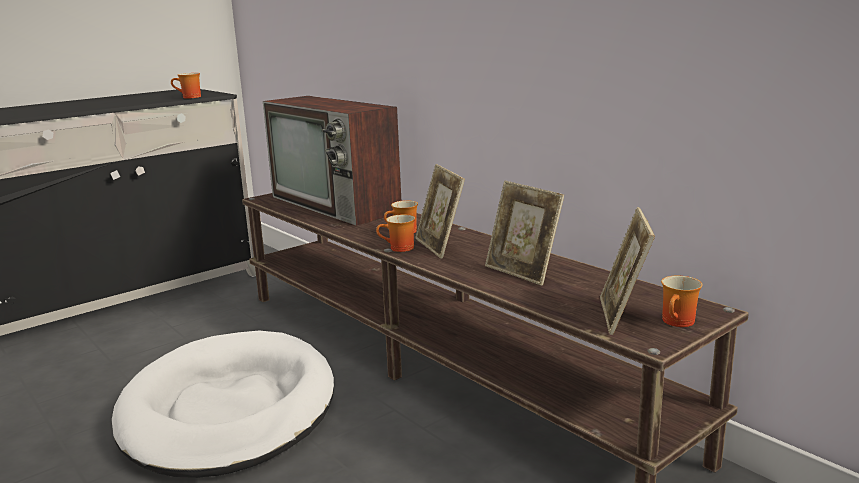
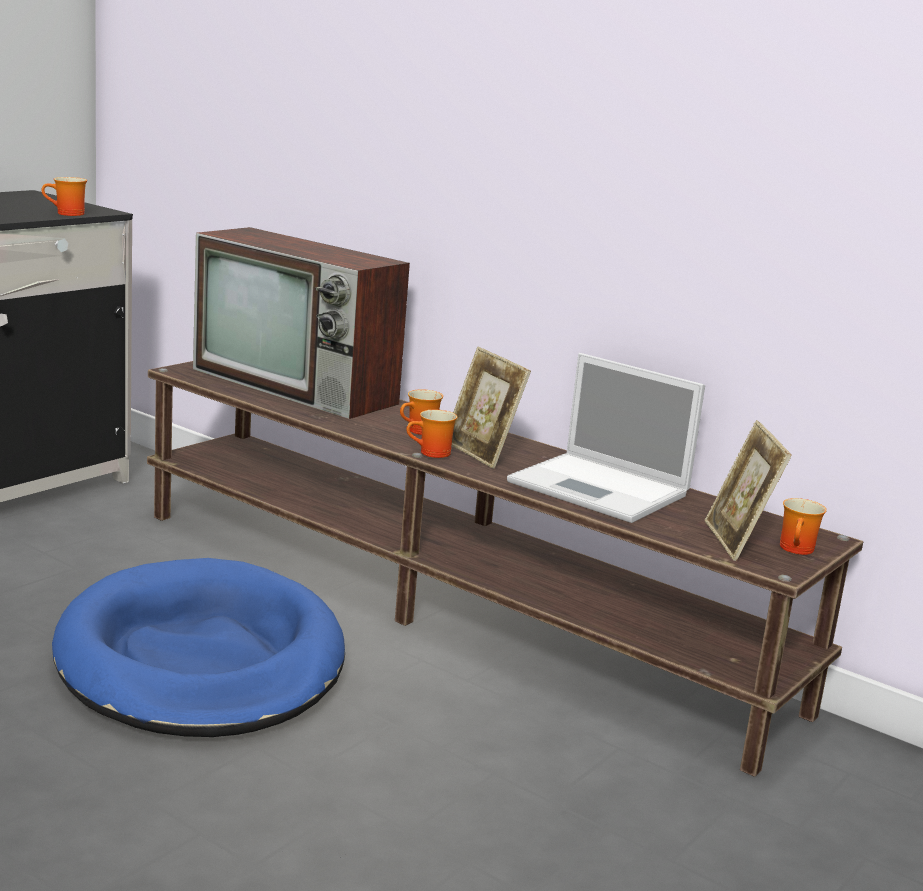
camera: 15 degrees left, 0 degrees up
white dog bed [112,331,334,478] -> blue dog bed [52,558,345,737]
picture frame [485,180,564,286] -> laptop [507,353,705,523]

